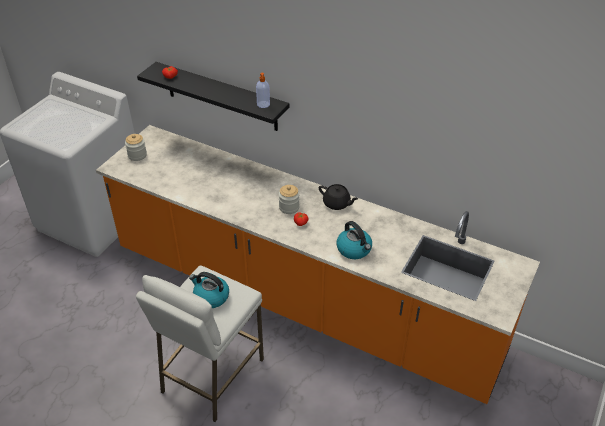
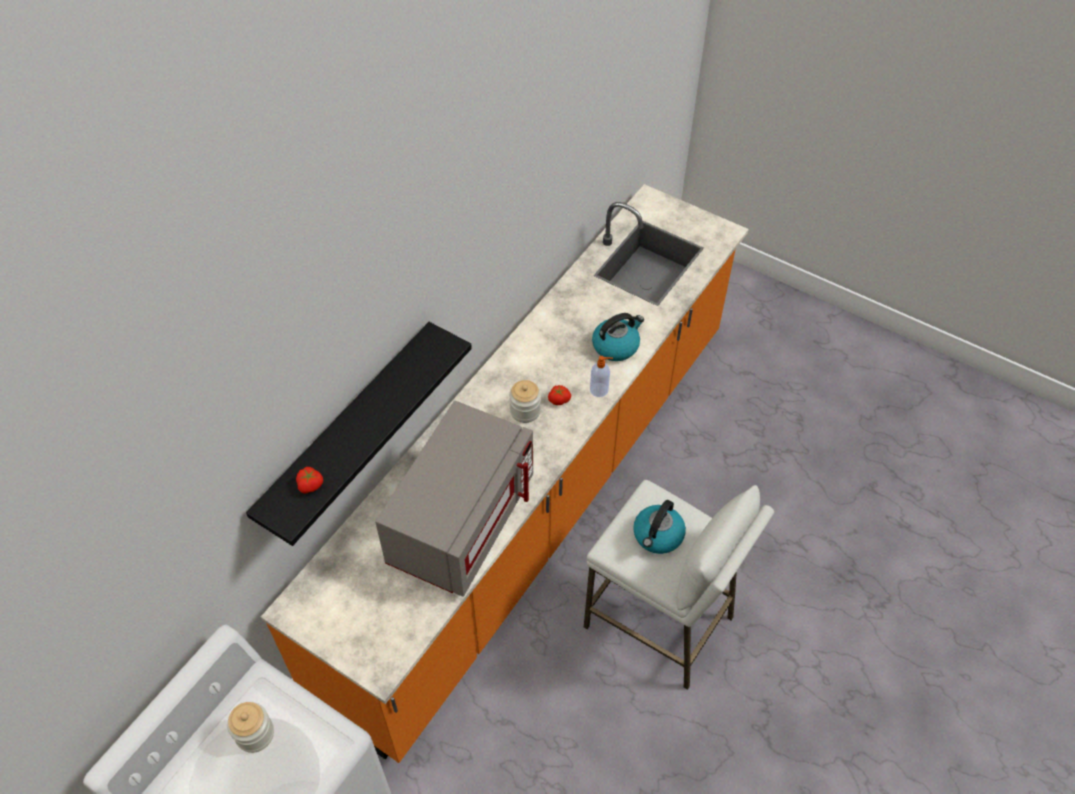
camera: 85 degrees left, 10 degrees up
jar [125,134,147,161] -> jar moved to [227,702,274,753]
soap dispenser [256,73,270,108] -> soap dispenser moved to [590,356,613,397]
black teapot [319,184,358,210] -> none
none -> grey microwave [375,401,533,597]

